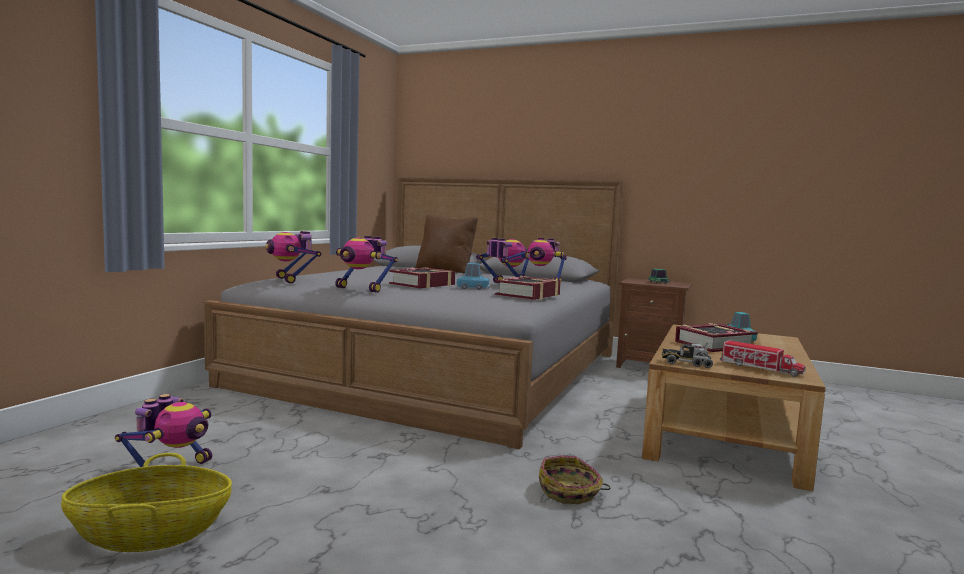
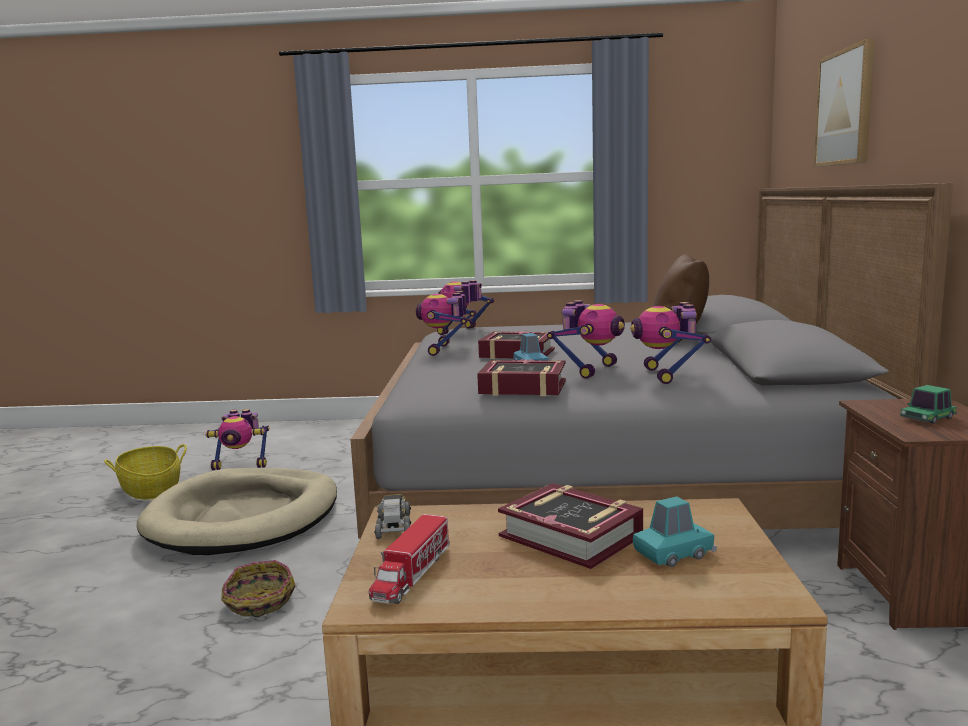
camera: 70 degrees right, 5 degrees up
none -> beige dog bed [137,468,337,555]
none -> picture [814,39,875,167]

